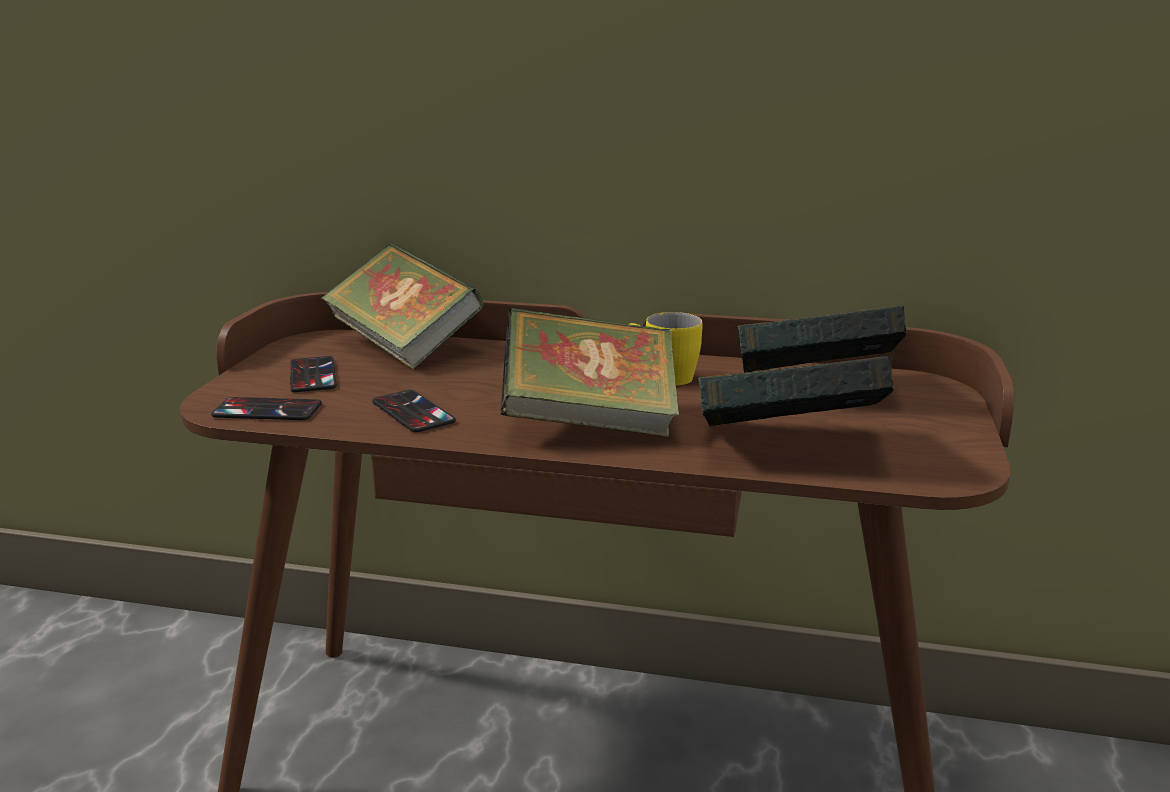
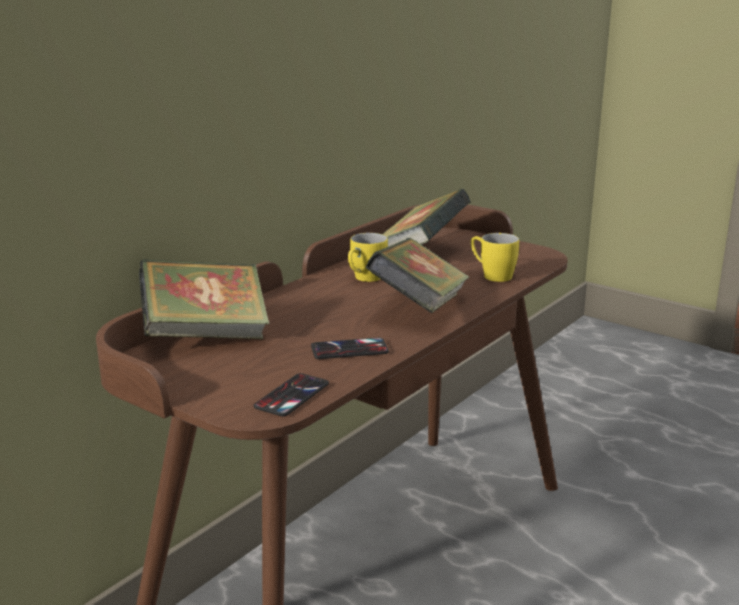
camera: 65 degrees left, 0 degrees up
phone [290,356,337,392] -> none
book [698,357,894,427] -> yellow mug [471,233,519,282]

